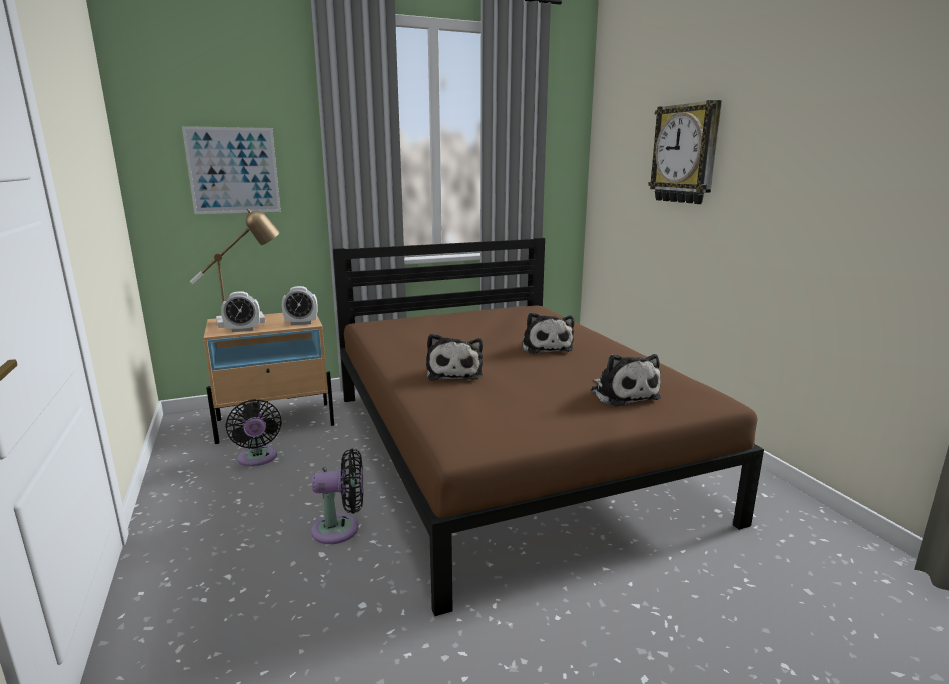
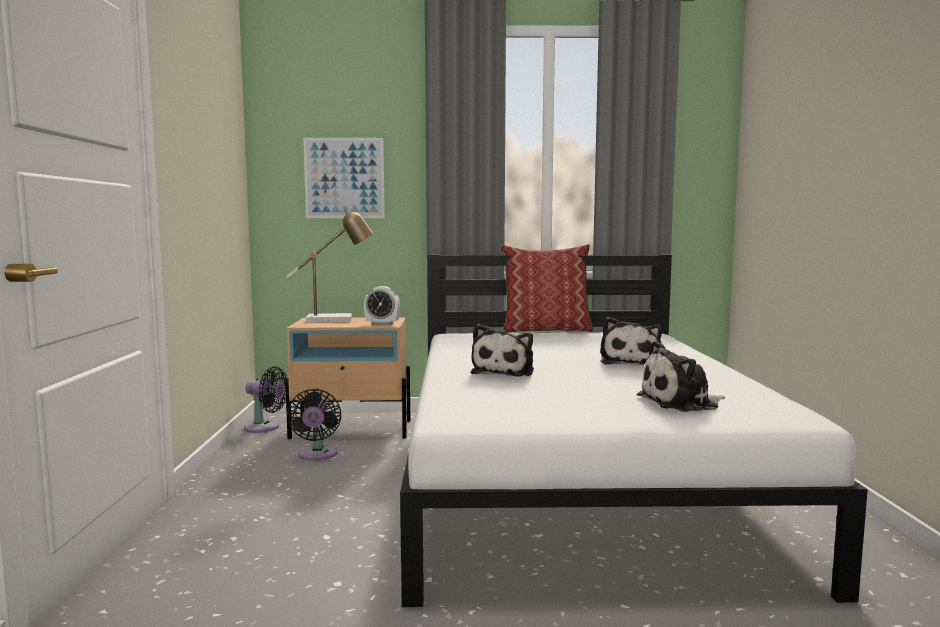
camera: 20 degrees right, 10 degrees down
alarm clock [221,291,260,332] -> none
black fan [311,449,363,544] -> black fan moved to [244,366,287,433]
brown bed [333,238,764,616] -> white bed [400,254,868,607]
plush toy [591,354,661,407] -> plush toy turned 75 degrees clockwise [637,340,725,412]
wall clock [648,100,722,204] -> none
none -> pillow [500,244,594,333]

